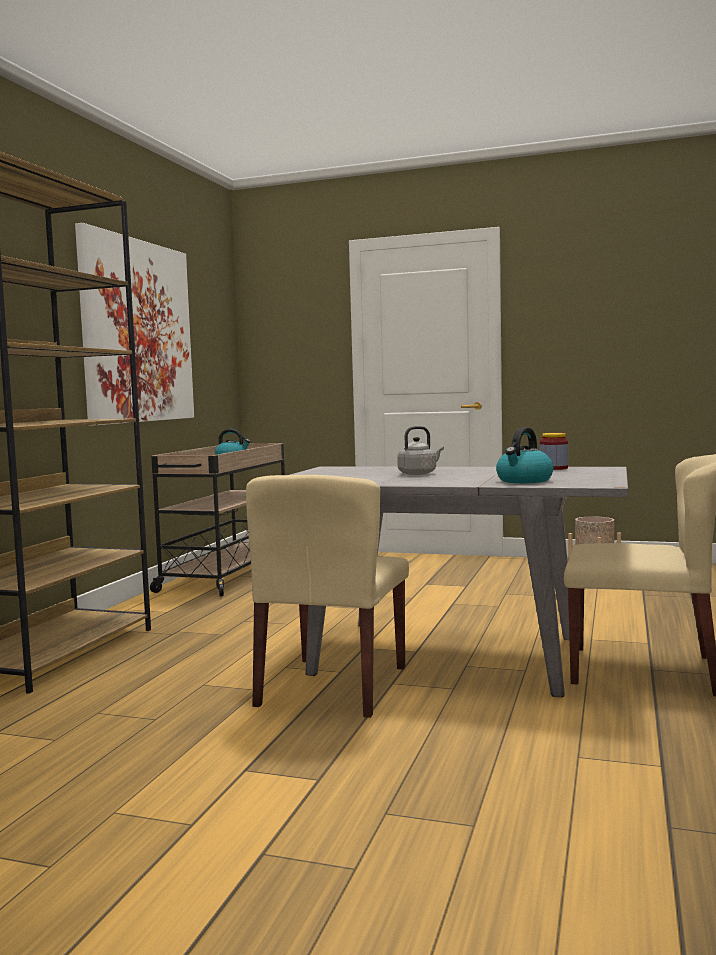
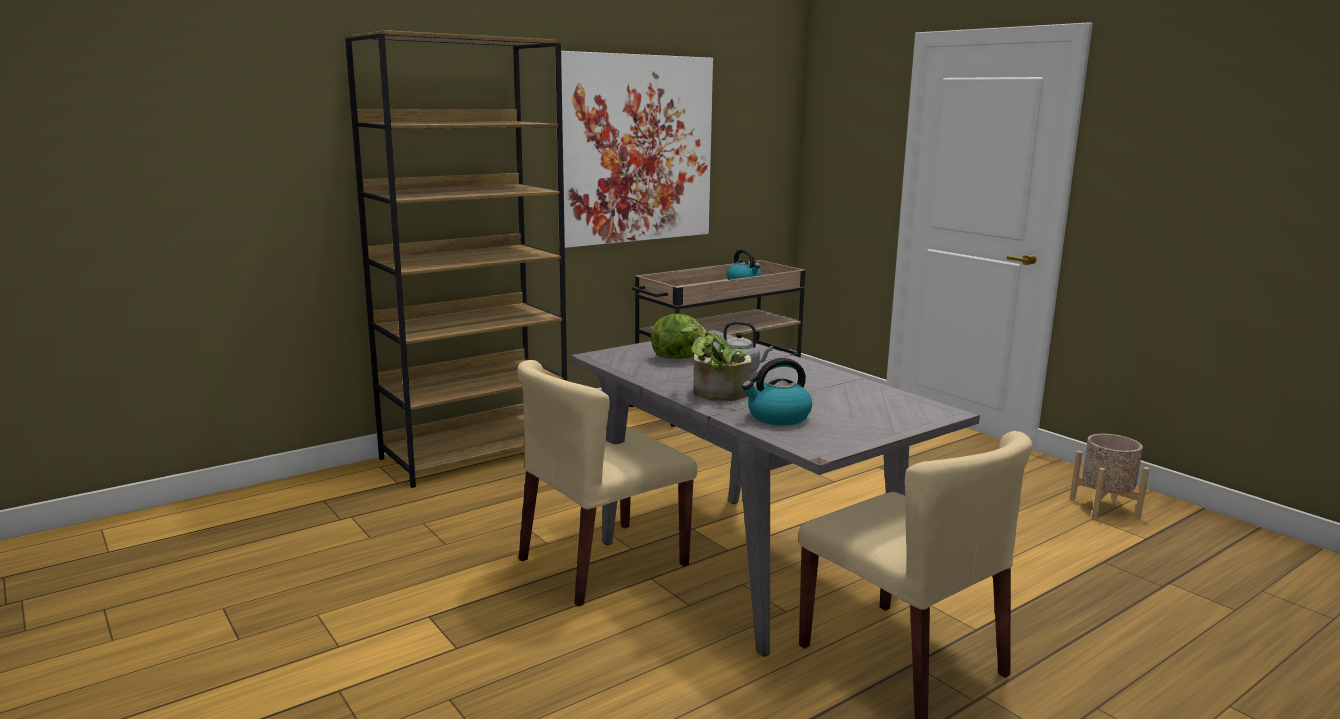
camera: 35 degrees right, 10 degrees up
jar [540,433,568,470] -> none
none -> lettuce [651,314,707,359]
none -> potted plant [680,321,751,401]

